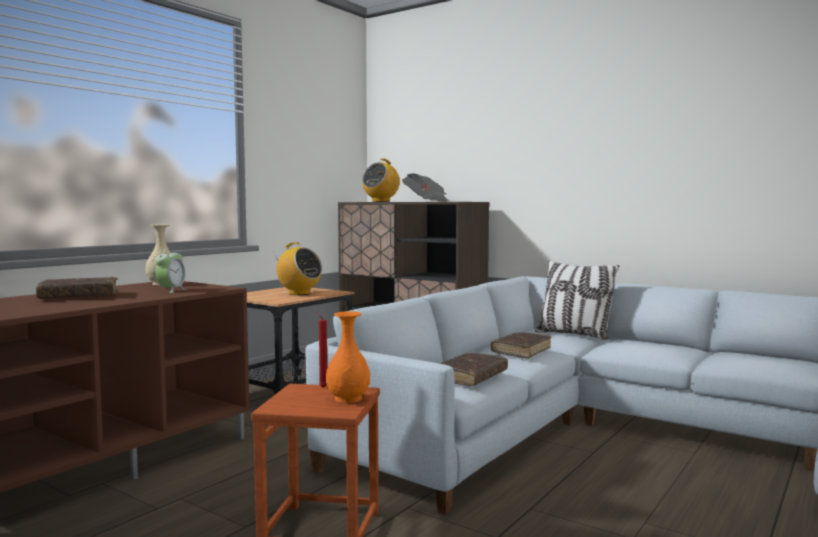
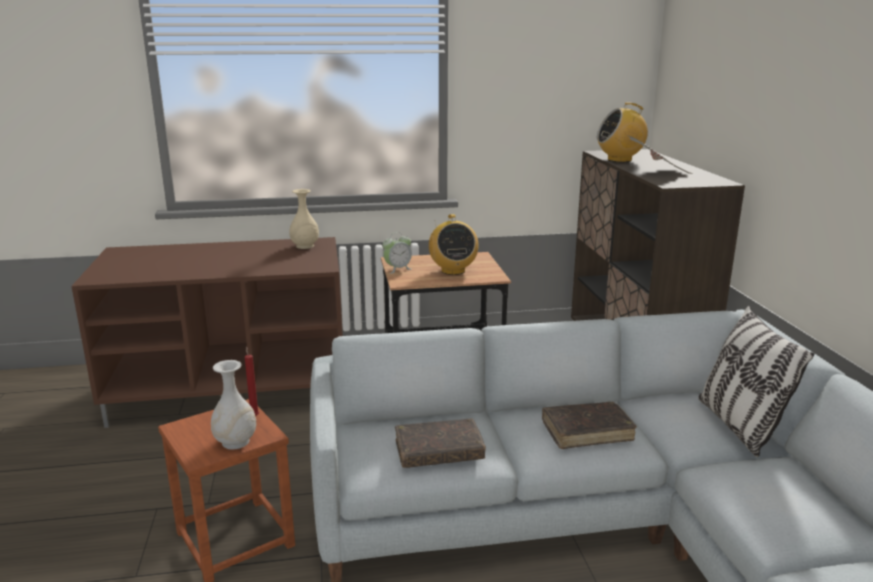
camera: 45 degrees right, 15 degrees up
brown book [36,277,118,299] -> none
alarm clock [155,248,186,293] -> alarm clock moved to [383,232,412,274]
orange vase [326,311,370,403] -> white vase [211,360,256,450]

